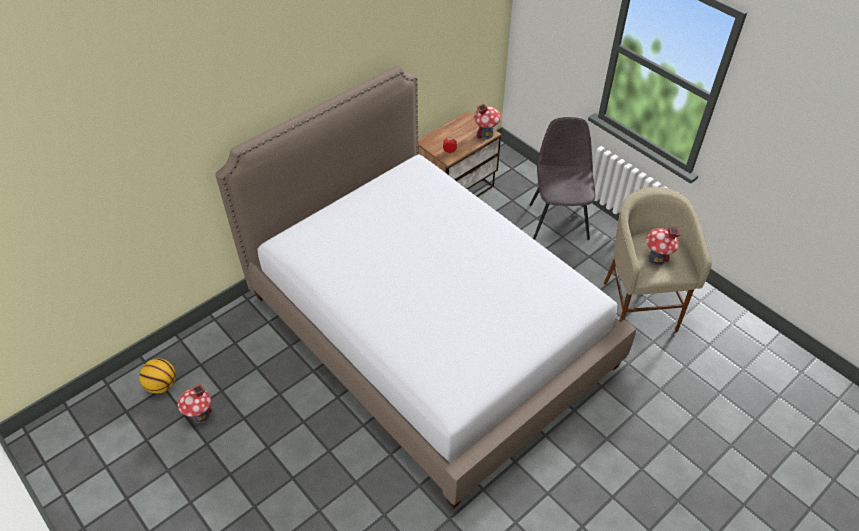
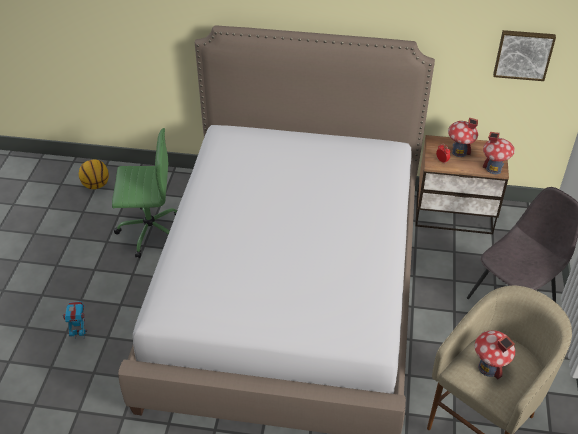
camera: 50 degrees right, 5 degrees down
toy house [177,383,212,423] -> toy house moved to [448,117,478,157]
none -> toy robot [61,301,87,339]
none -> green office chair [112,128,177,258]
none -> picture [493,30,556,81]

